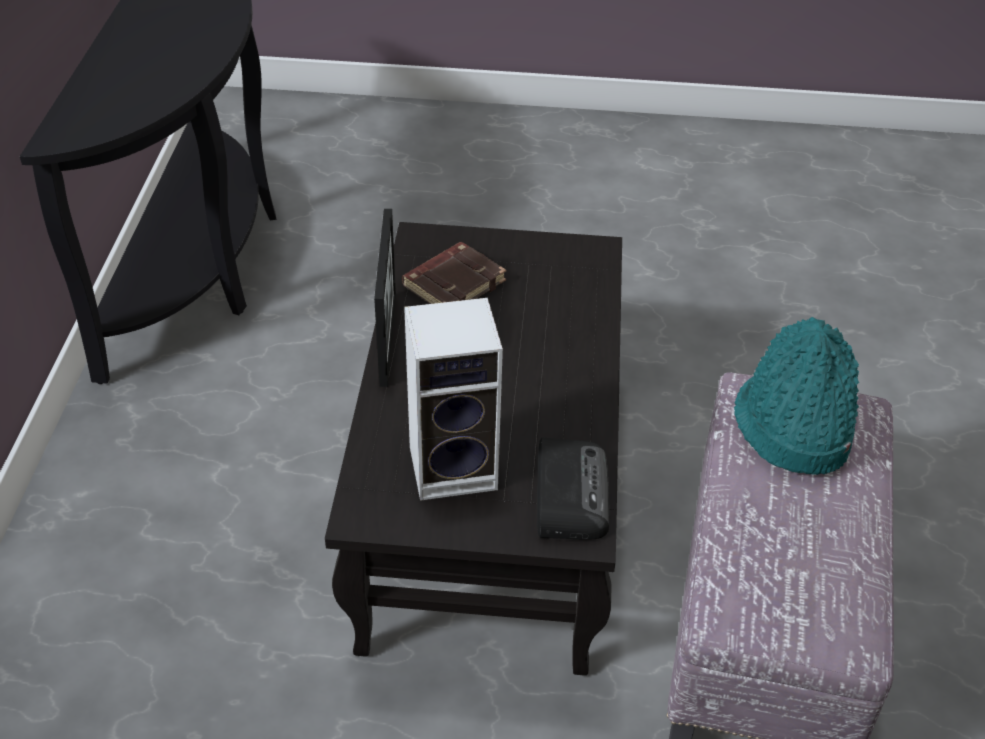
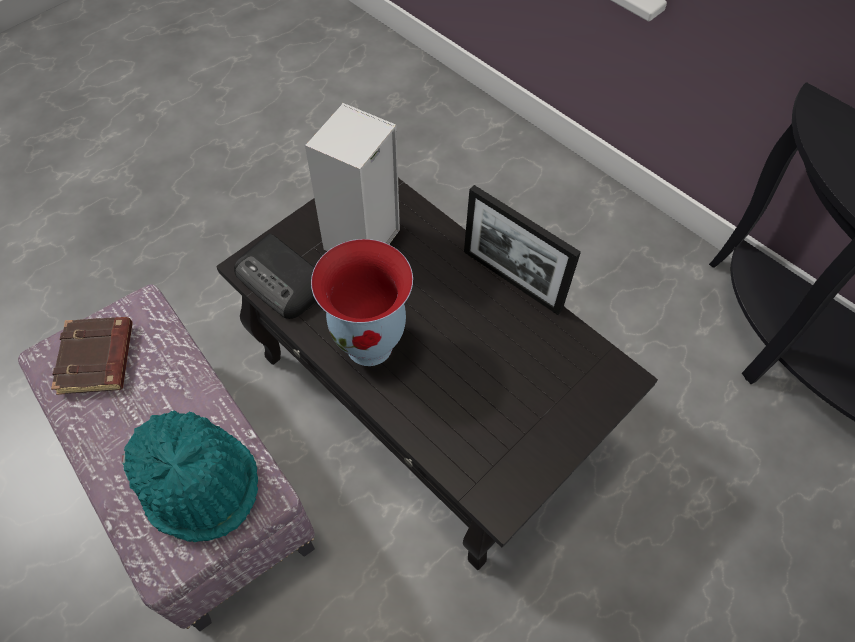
camera: 130 degrees right, 15 degrees up
brown book [402,242,506,304] -> brown book moved to [51,317,133,395]
none -> vase [311,239,413,366]

